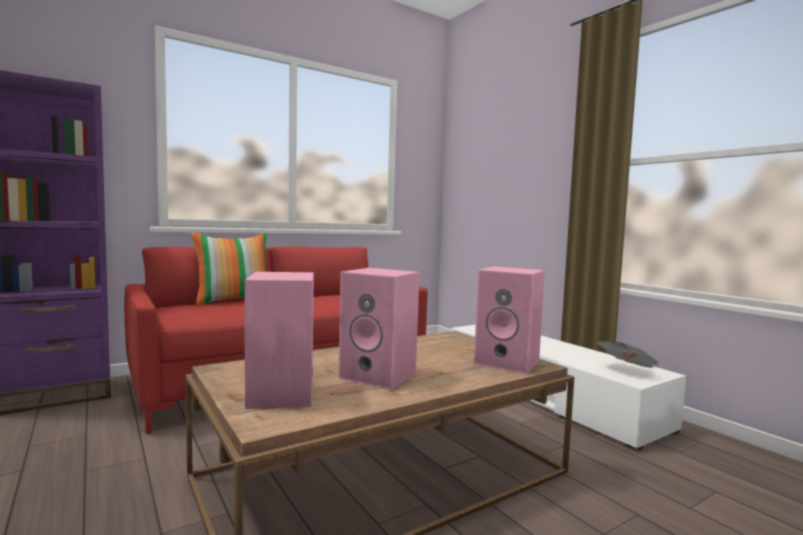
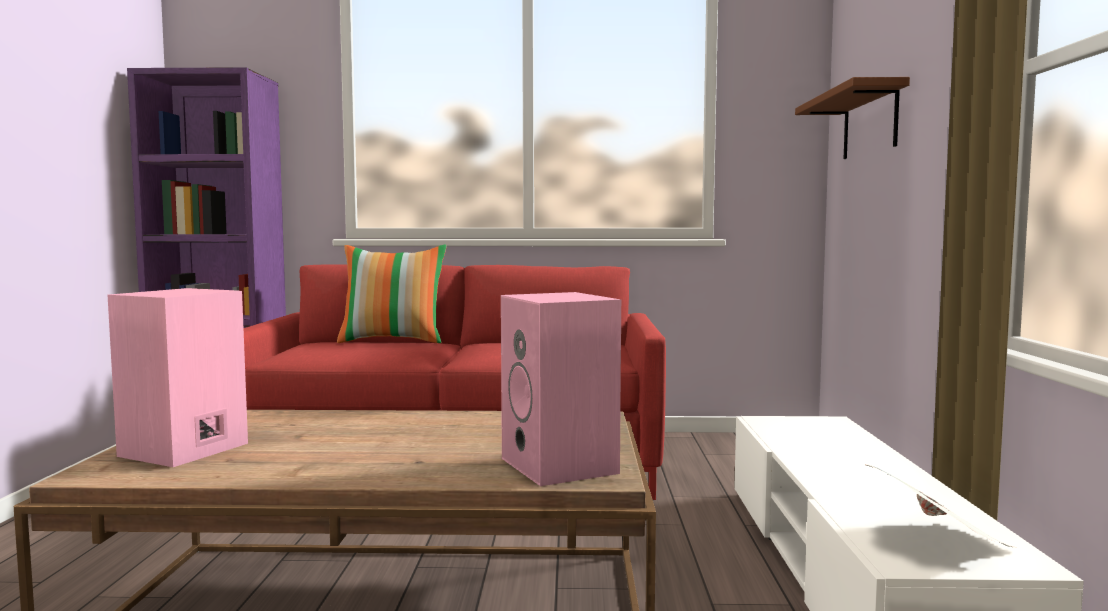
camera: 35 degrees right, 0 degrees up
pink speaker [339,268,419,390] -> none
none -> brown shelf [795,77,910,159]

